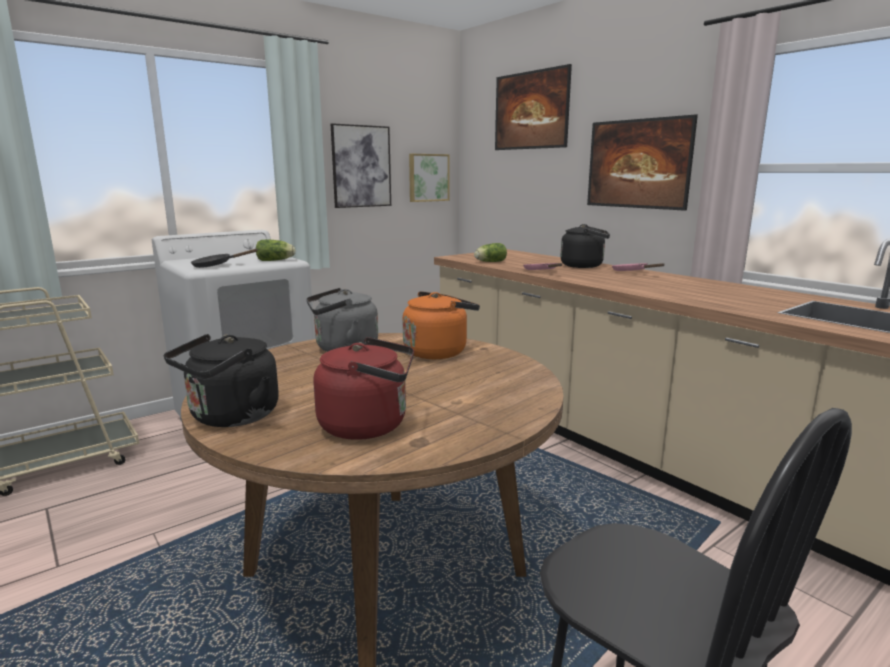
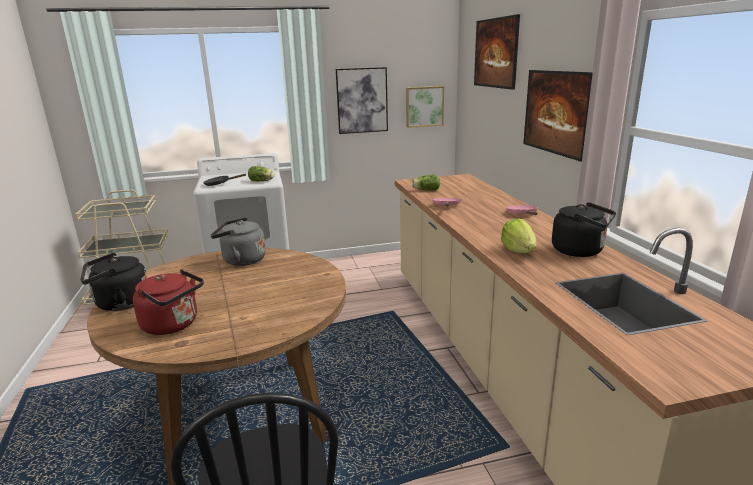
camera: 25 degrees right, 5 degrees up
orange kettle [403,291,480,359] -> none
black kettle [560,224,610,268] -> black kettle moved to [552,202,616,257]
none -> lettuce [501,218,536,253]

